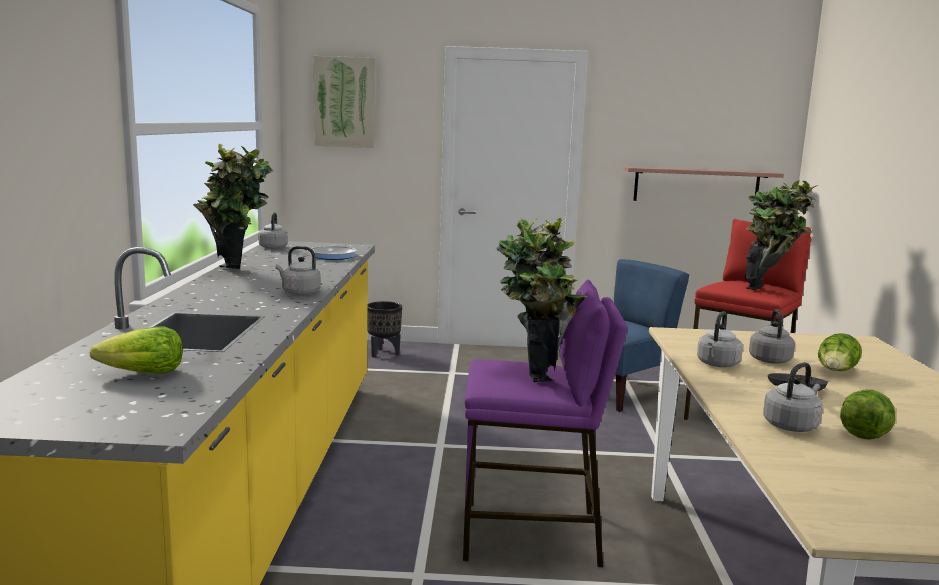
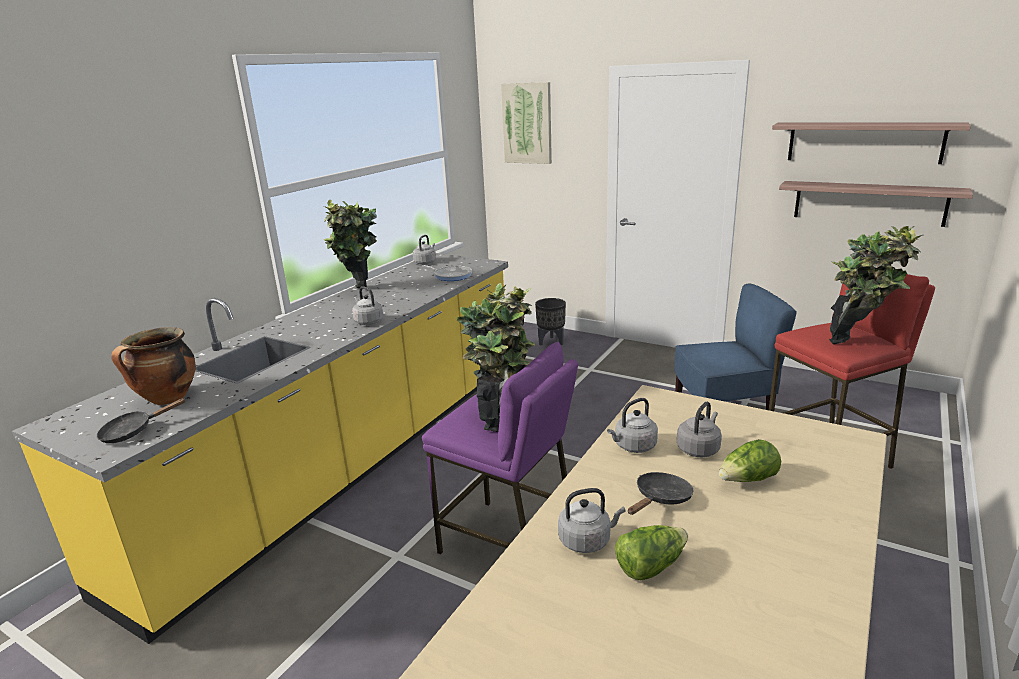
camera: 30 degrees right, 10 degrees up
lettuce [90,326,183,374] -> cooking pot [111,327,196,405]
none -> black frying pan [96,398,186,443]
none -> shelf [772,122,971,164]

